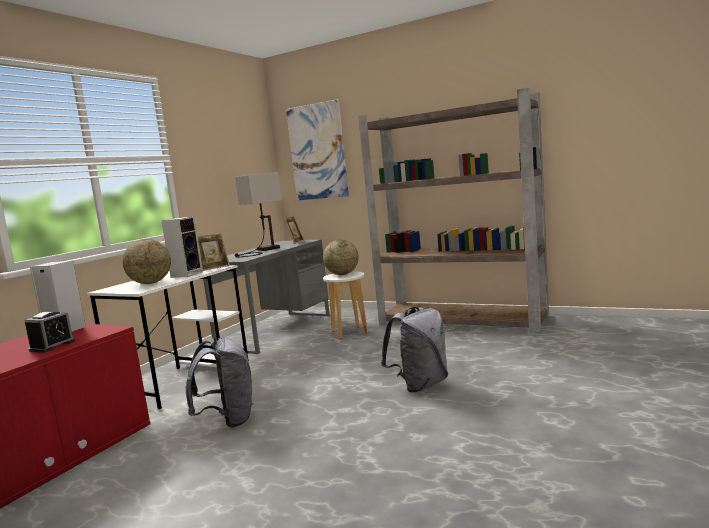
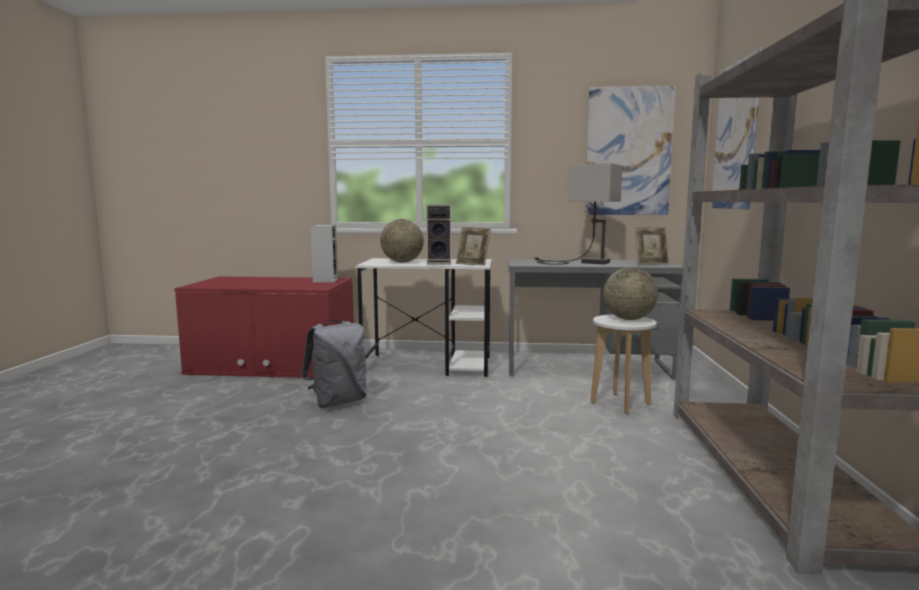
camera: 65 degrees right, 0 degrees up
alarm clock [25,312,75,353] -> none
grey backpack [381,307,448,393] -> none
none -> picture [585,86,676,215]

